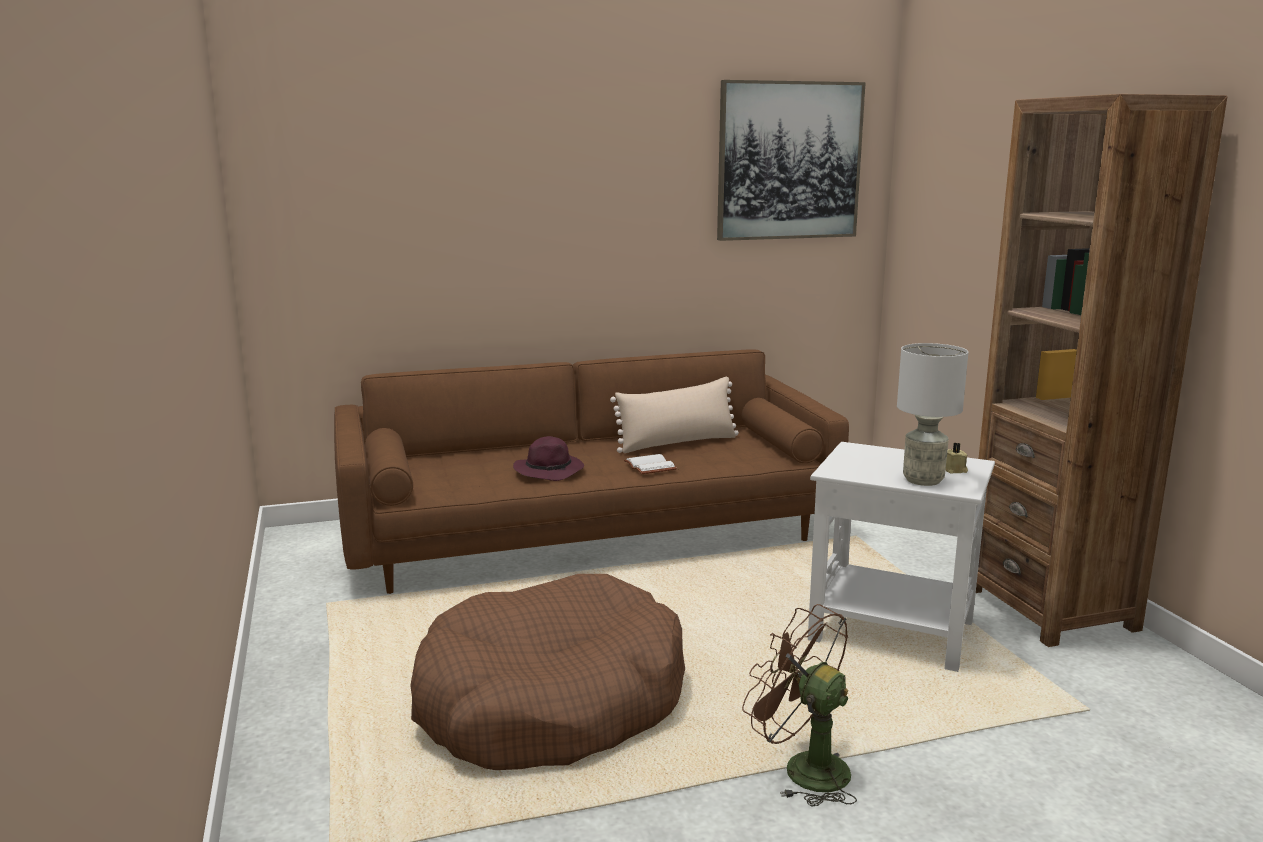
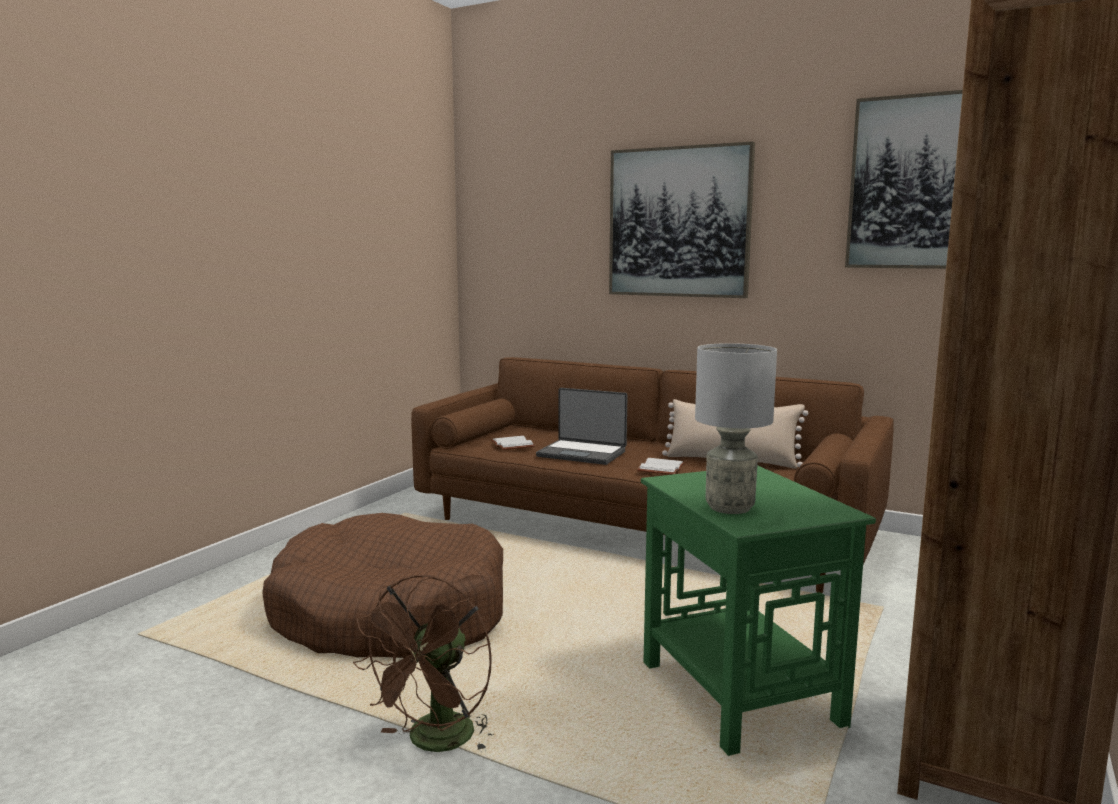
camera: 45 degrees right, 5 degrees down
purple hat [513,436,584,481] -> laptop [536,388,627,465]
brown fan [742,604,857,806] -> brown fan turned 150 degrees counterclockwise [353,575,494,752]
white side table [808,442,995,672] -> green side table [641,465,876,756]
beige candle [945,443,968,474] -> none
none -> white book [491,436,535,450]
none -> picture [609,142,755,298]

